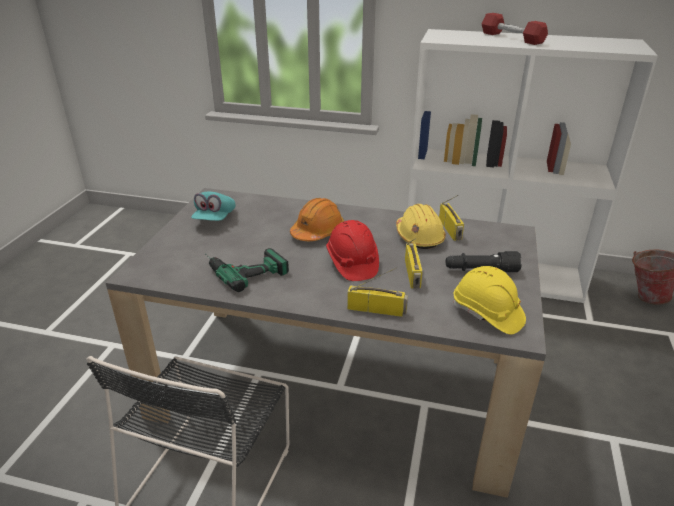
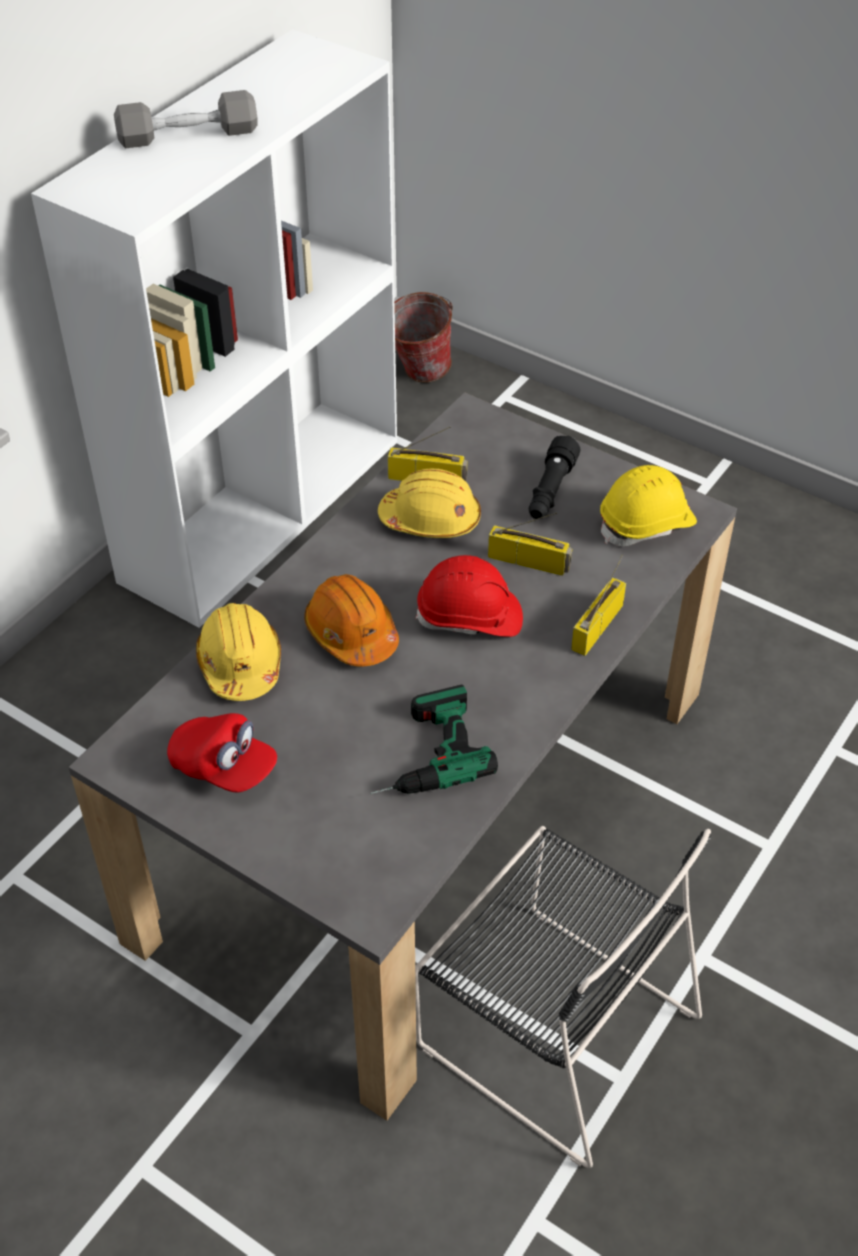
camera: 70 degrees left, 15 degrees up
turquoise cap [191,192,235,221] -> red cap [167,713,277,793]
red dumbbell [482,13,548,45] -> grey dumbbell [114,90,257,148]
none -> yellow hard hat [196,603,281,701]

